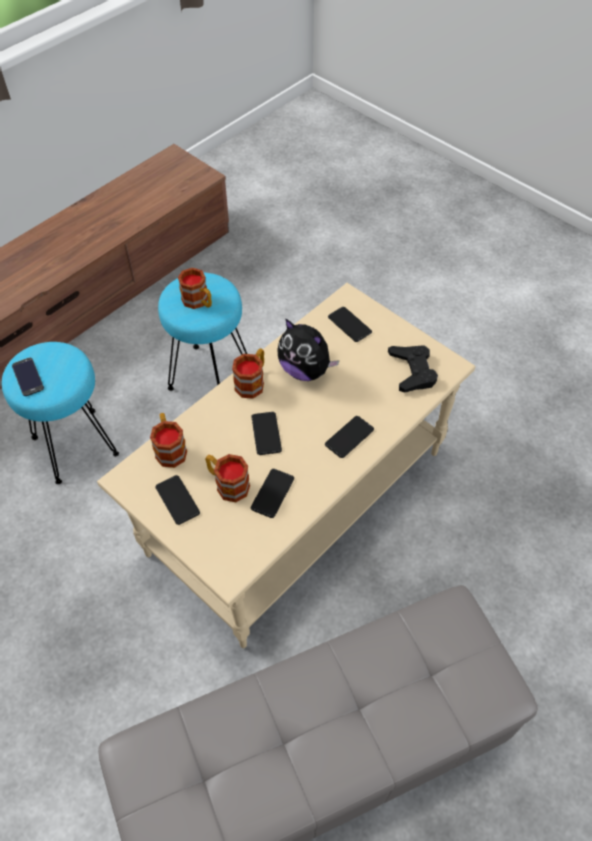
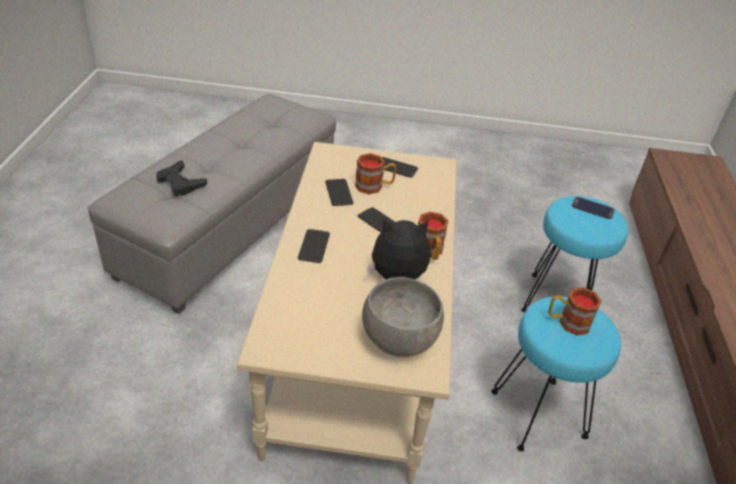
camera: 140 degrees right, 15 degrees down
mug [150,413,187,468] -> none
phone [328,307,372,342] -> grey bowl [362,277,444,357]
black game controller [388,345,438,393] -> black game controller moved to [156,160,207,197]

